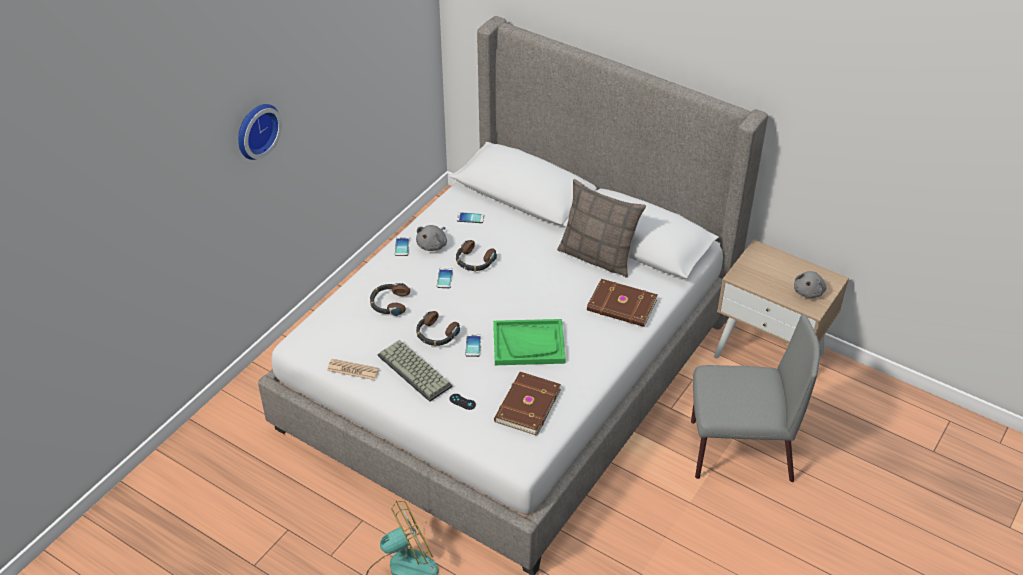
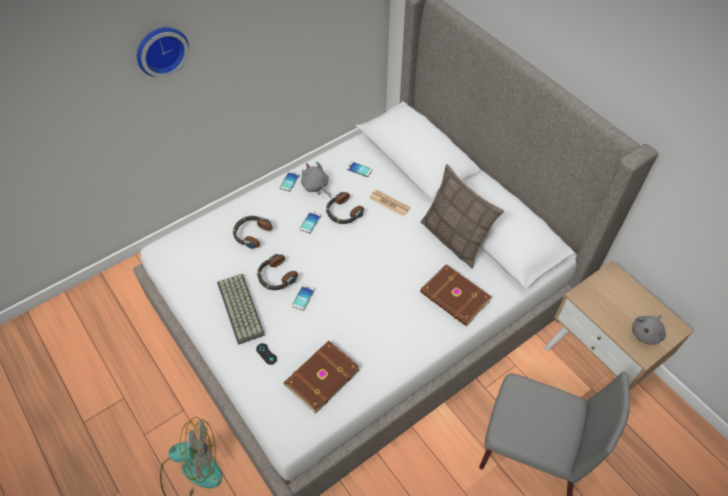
camera: 20 degrees right, 10 degrees up
newspaper [327,359,379,380] -> newspaper moved to [370,189,411,216]
grey plush toy [416,225,447,251] -> grey plush toy turned 90 degrees clockwise [301,161,331,198]
green tray [493,319,566,365] -> none

